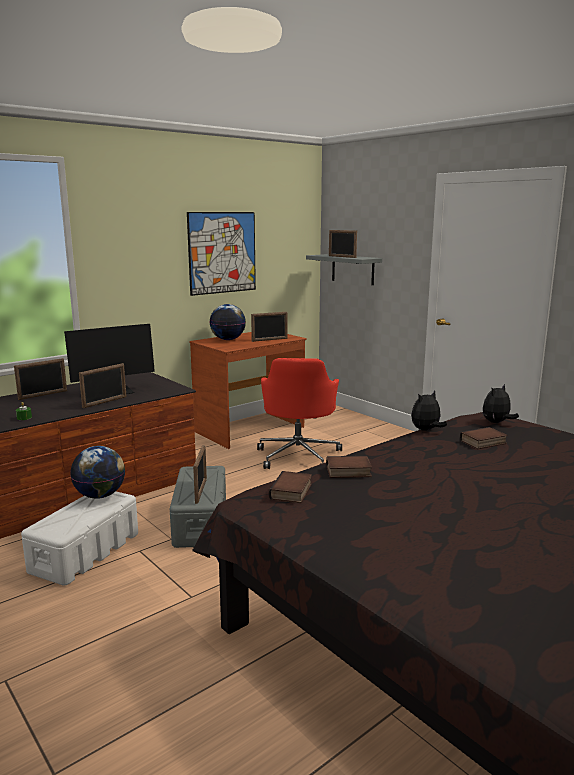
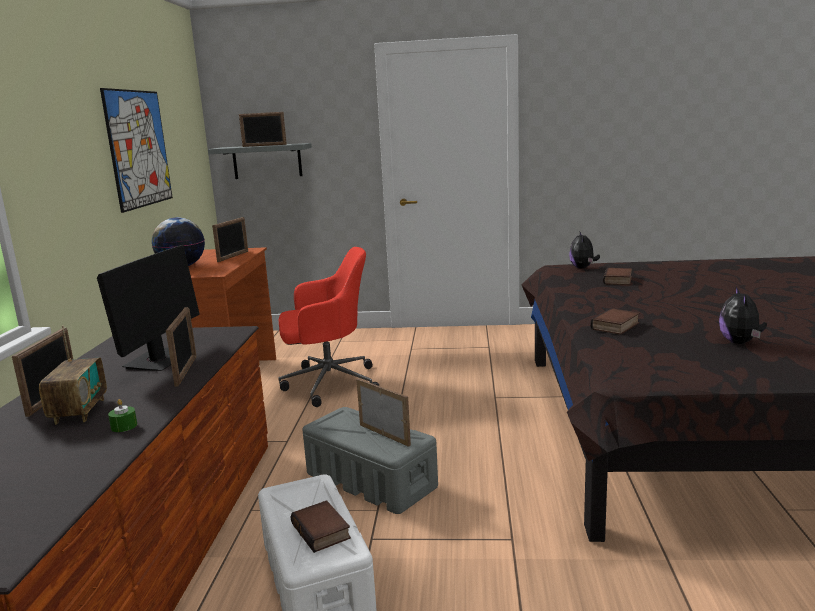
camera: 45 degrees left, 0 degrees up
globe [70,446,125,499] -> none
red office chair [257,358,342,469] -> red office chair turned 60 degrees counterclockwise [278,247,379,407]
book [269,471,312,503] -> book moved to [291,500,351,553]
plush toy [411,390,447,431] -> plush toy moved to [719,287,767,344]
none -> radio [39,326,107,425]

